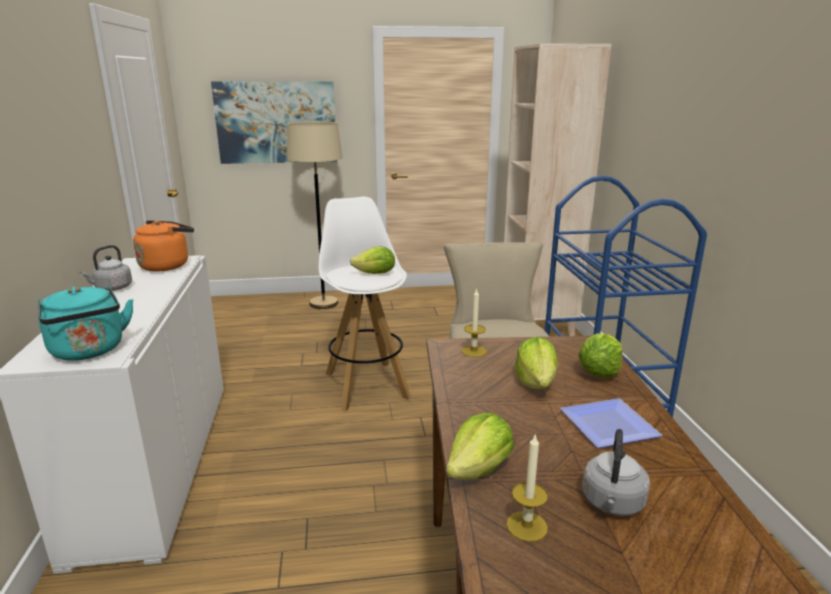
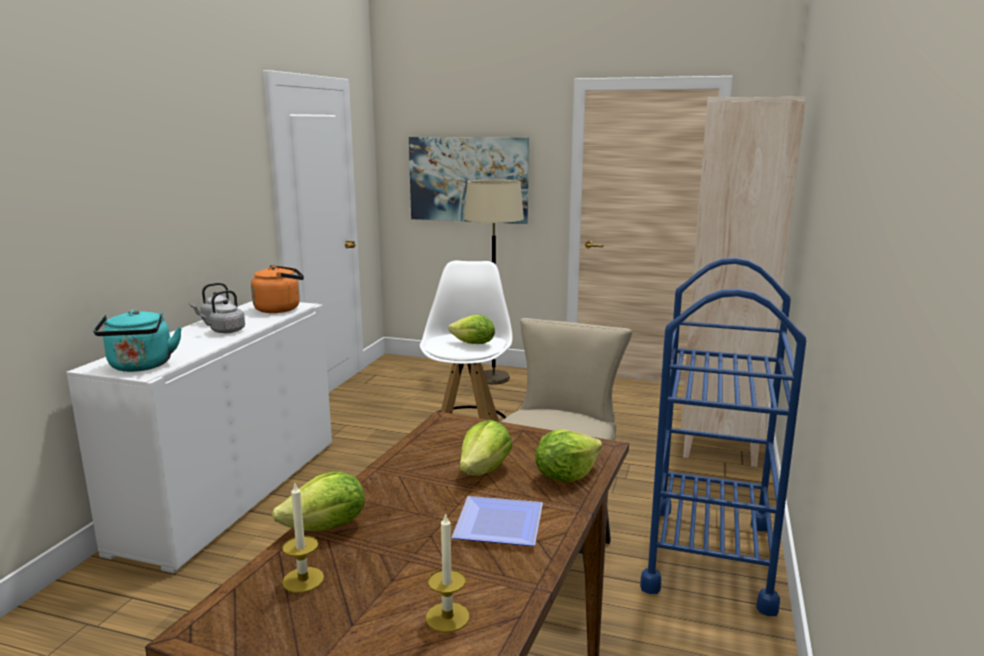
camera: 25 degrees right, 5 degrees down
candle [461,288,487,357] -> candle moved to [426,512,469,633]
grey kettle [582,429,650,516] -> grey kettle moved to [199,290,245,333]

